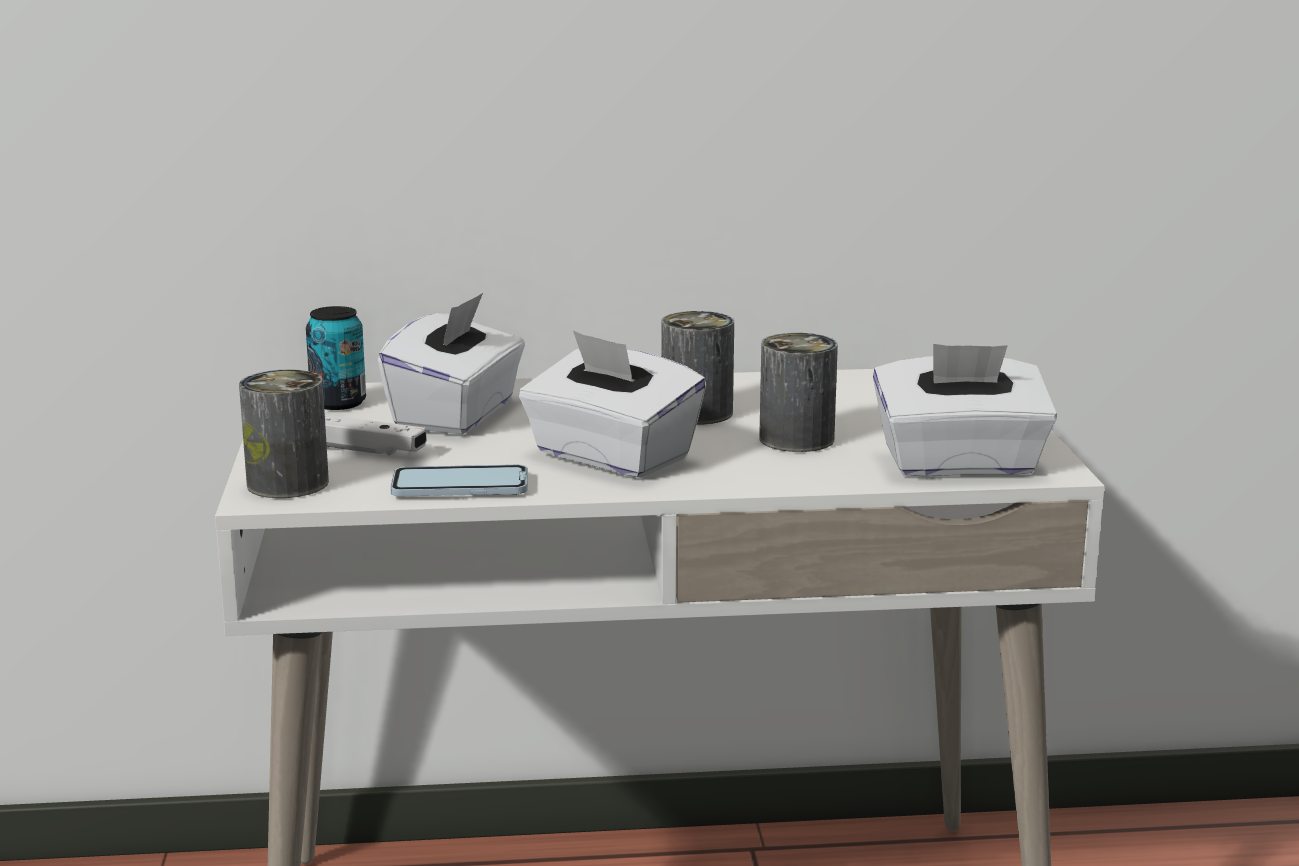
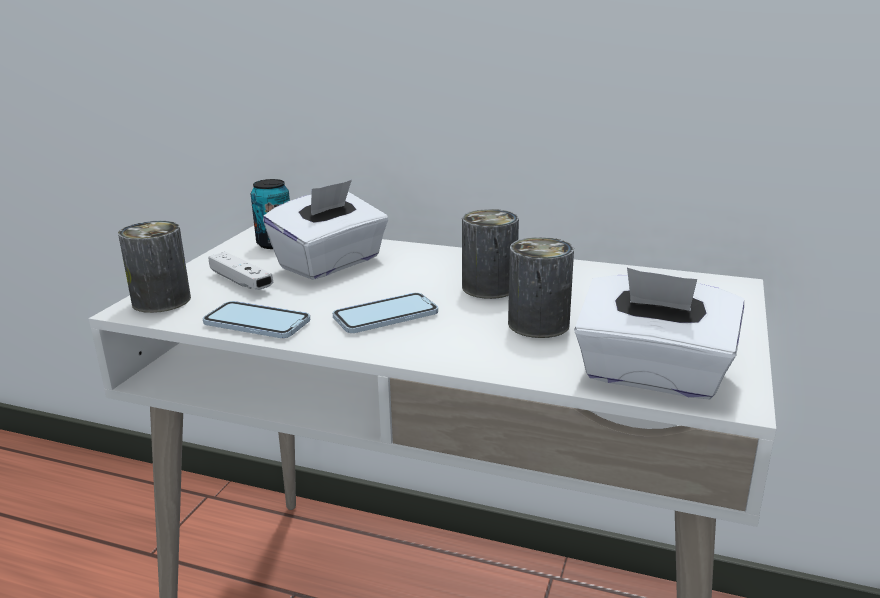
camera: 25 degrees right, 5 degrees up
white tissue box [519,330,706,478] -> phone [333,293,438,333]

